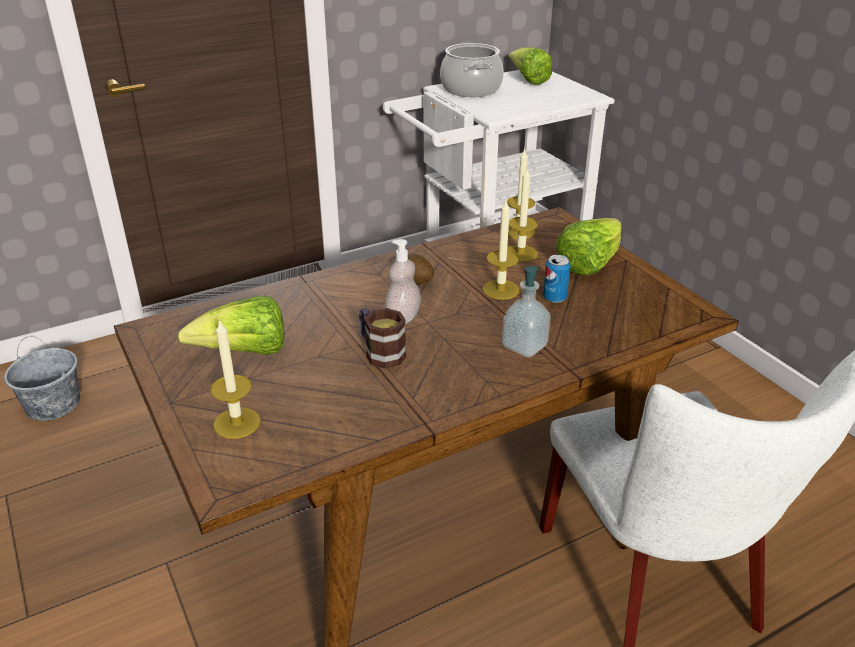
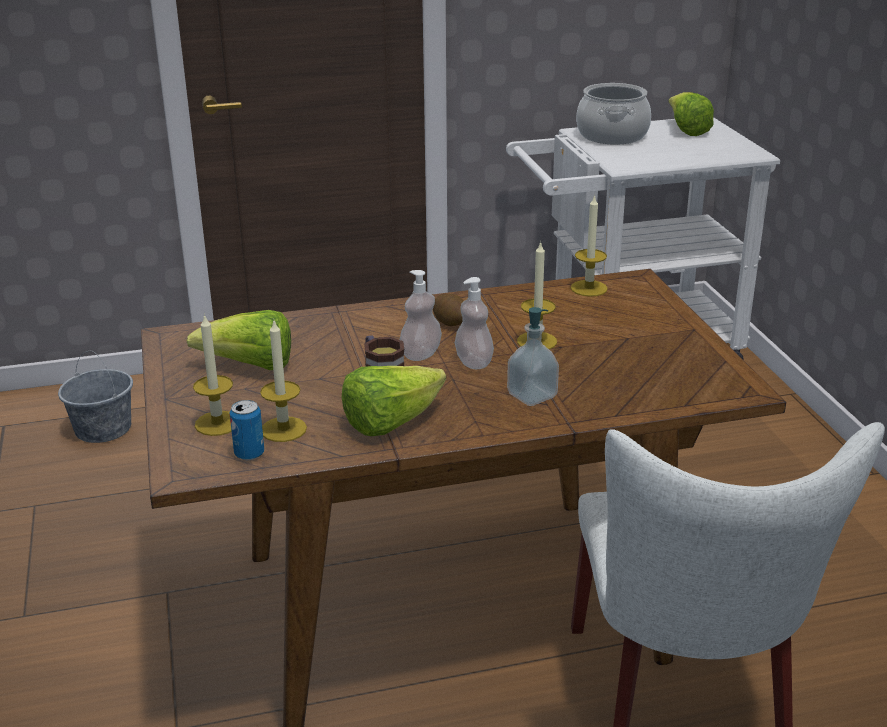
camera: 15 degrees right, 5 degrees down
candle [507,169,538,262] -> candle moved to [260,321,307,442]
can [543,255,571,303] -> can moved to [229,400,264,460]
lettuce [556,218,621,275] -> lettuce moved to [342,366,446,436]
none -> soap dispenser [455,277,494,369]

